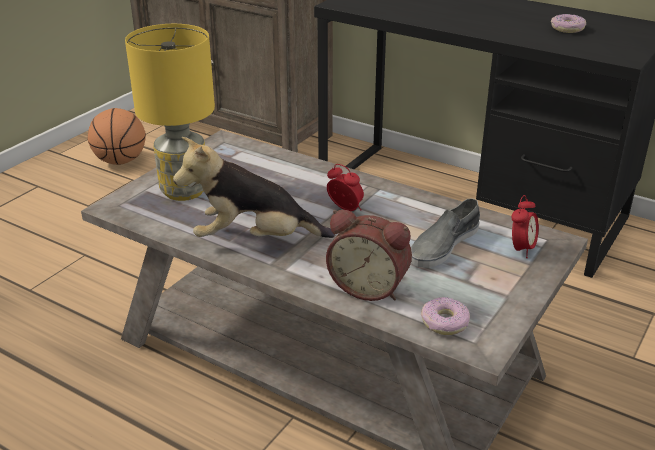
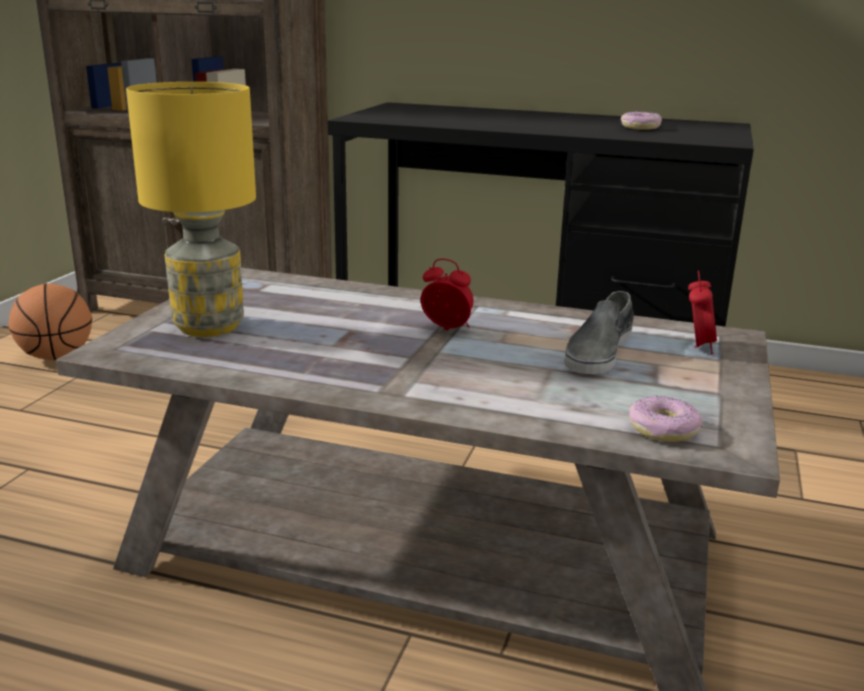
camera: 15 degrees left, 10 degrees down
plush toy [173,137,335,238] -> none
alarm clock [326,210,412,301] -> none

